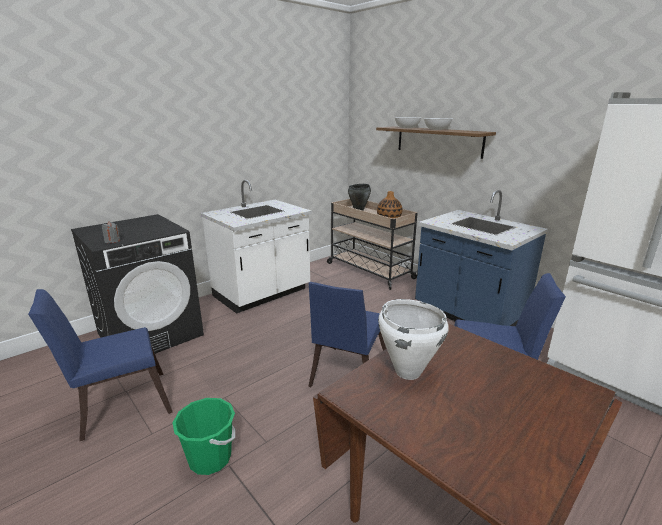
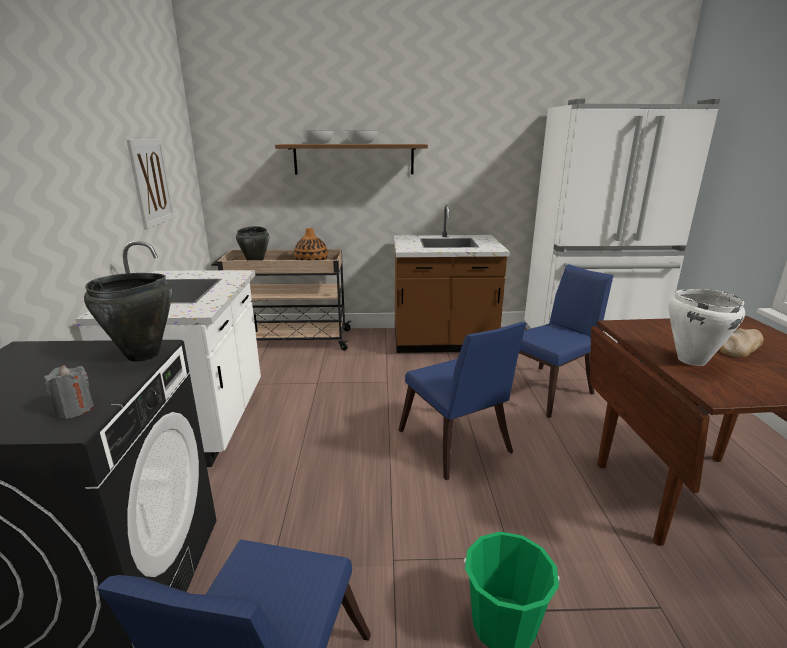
camera: 50 degrees left, 0 degrees up
blue counter [415,190,548,327] -> brown counter [394,204,510,353]
none -> black cooking pot [84,273,172,362]
none -> picture [127,139,175,229]
none -> bread [719,328,764,358]

